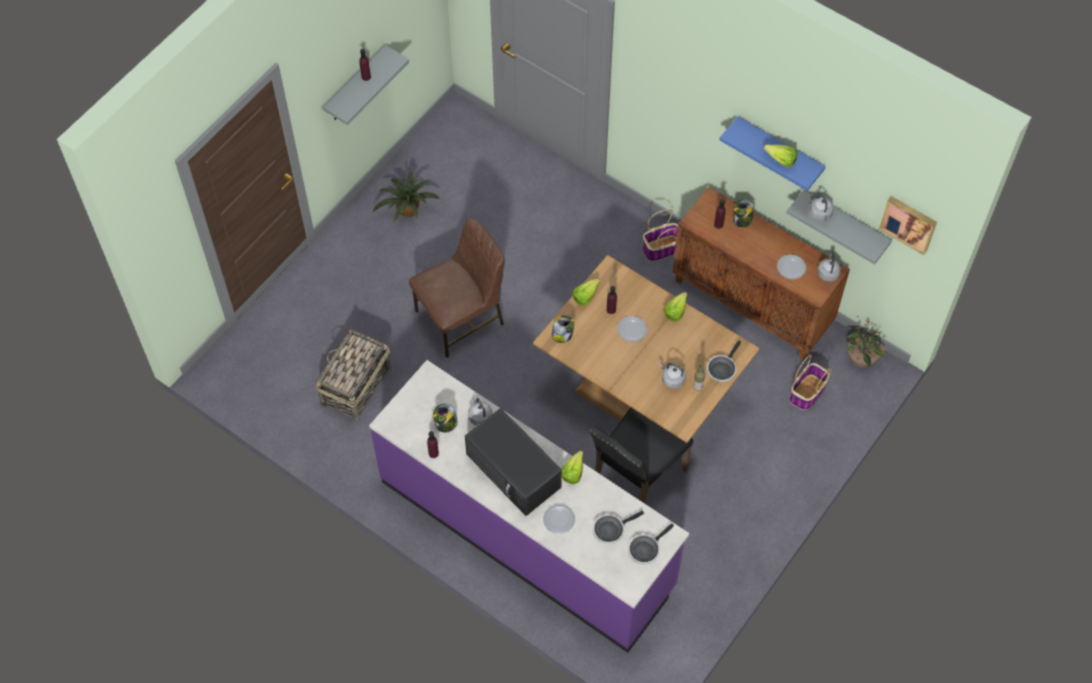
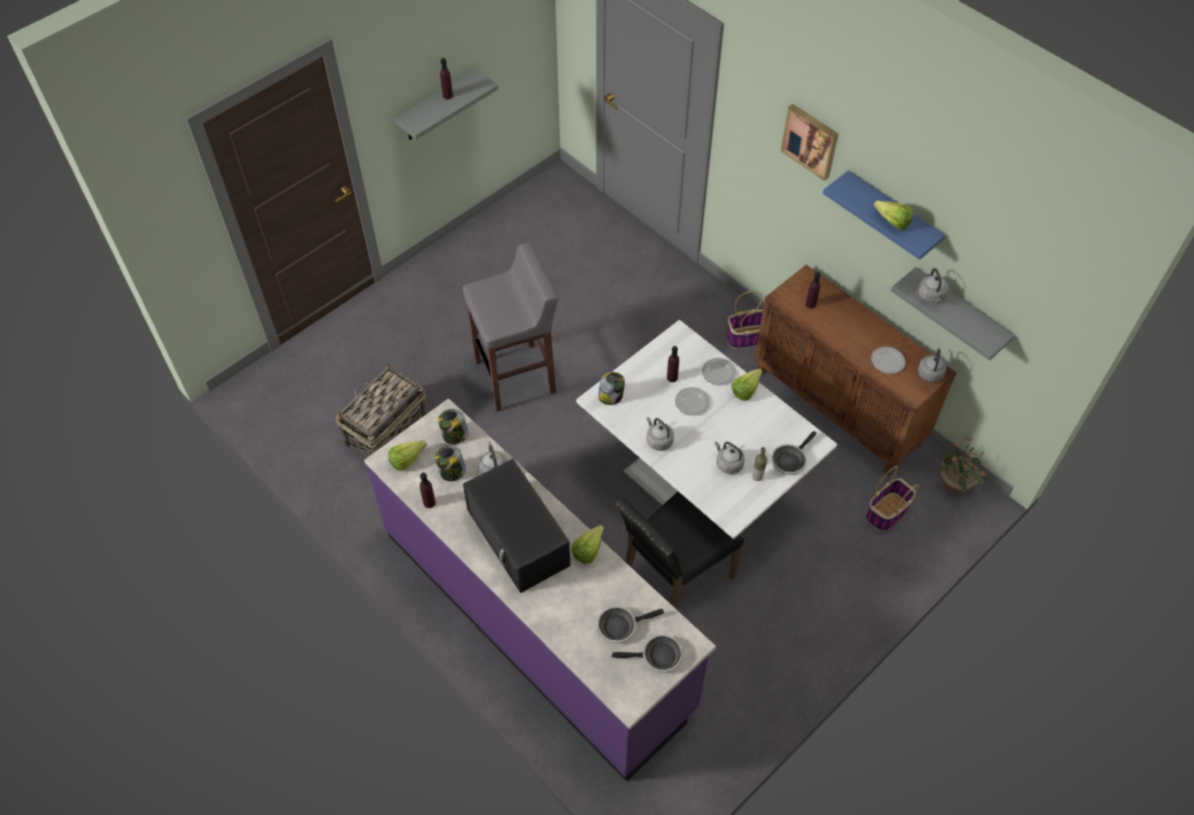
camera: 10 degrees right, 5 degrees down
potted plant [373,171,440,222] -> none
brown chair [409,219,505,358] -> grey stool [463,243,558,412]
brown dining table [533,255,759,443] -> white dining table [576,320,837,539]
plate [543,504,575,534] -> plate moved to [702,358,736,385]
lettuce [572,279,600,306] -> lettuce moved to [388,440,427,471]
frying pan [628,524,674,564] -> frying pan turned 150 degrees counterclockwise [611,634,683,673]
jar [733,199,754,228] -> jar moved to [438,409,468,444]
picture [879,196,937,255] -> picture moved to [781,104,838,181]
none -> grey kettle [646,417,674,451]

